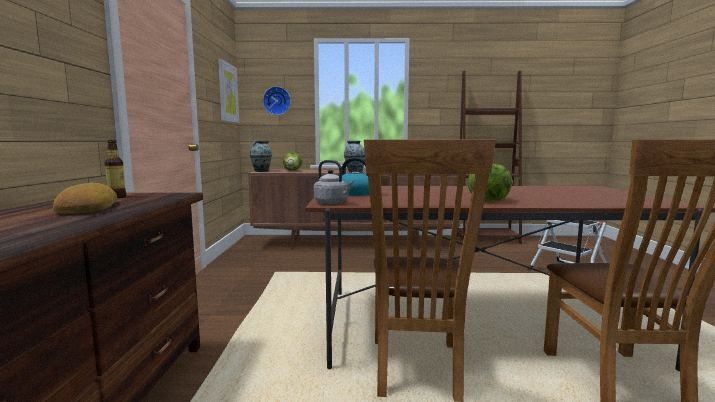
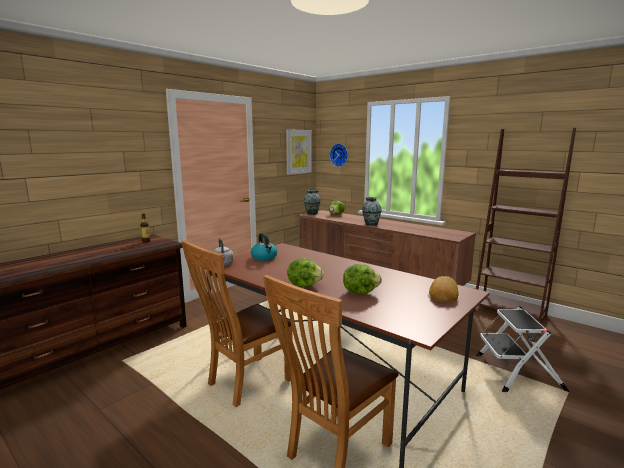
camera: 40 degrees right, 5 degrees up
bread [53,183,117,214] -> bread moved to [429,276,459,302]
none -> lettuce [343,264,382,295]

